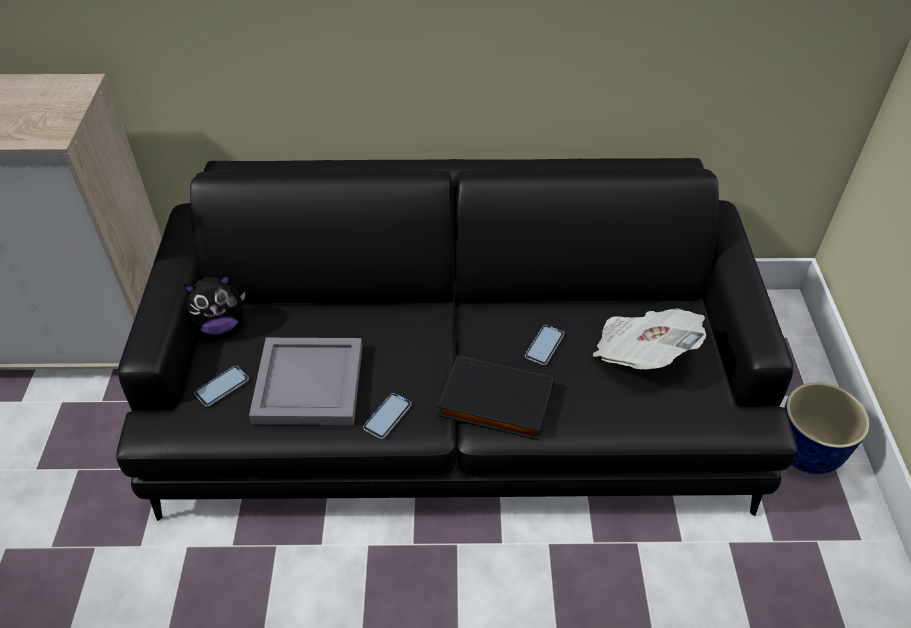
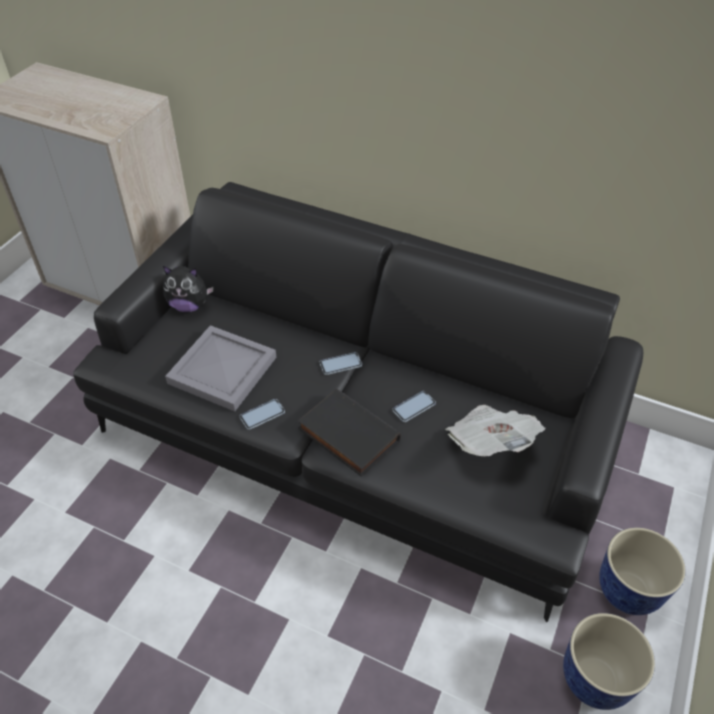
camera: 25 degrees right, 0 degrees up
phone [194,366,249,407] -> phone moved to [320,352,362,375]
none -> planter [563,613,655,710]

